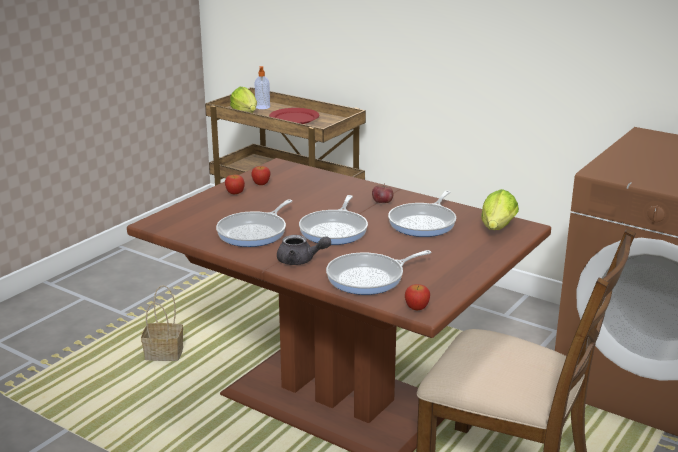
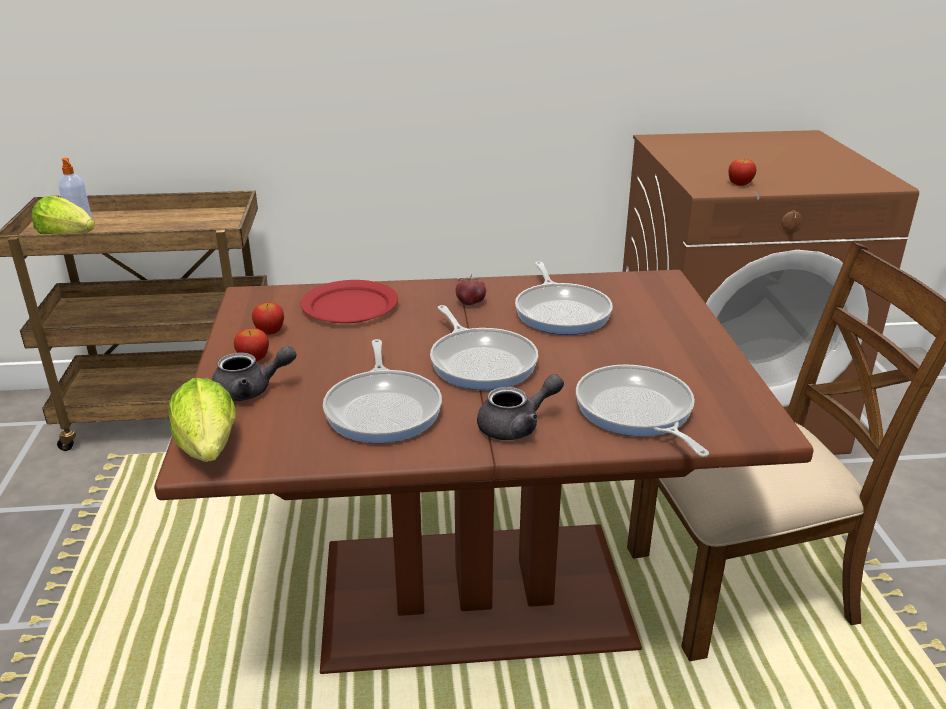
camera: 40 degrees left, 5 degrees up
basket [141,285,183,361] -> none
red plate [269,108,320,124] -> red plate moved to [301,280,398,323]
frying pan [326,250,431,295] -> frying pan turned 135 degrees clockwise [576,364,709,457]
apple [405,284,430,310] -> apple moved to [729,159,756,186]
lettuce [481,189,519,230] -> lettuce moved to [168,378,235,462]
none -> grey teapot [212,346,297,401]

